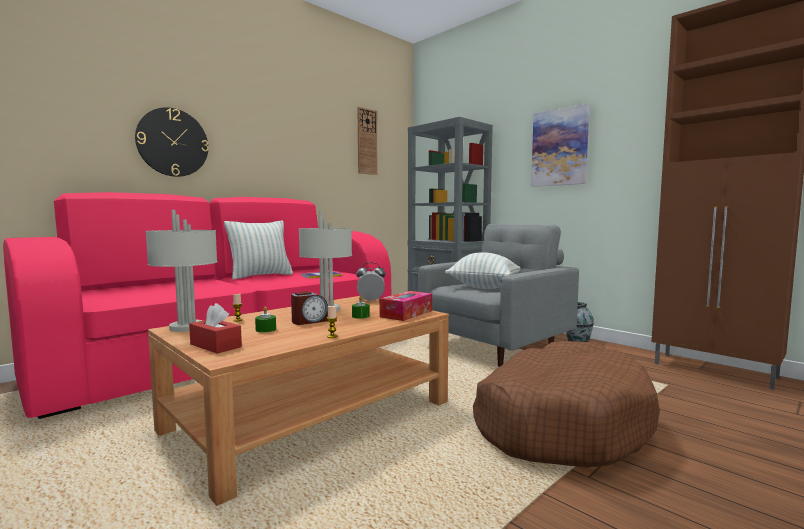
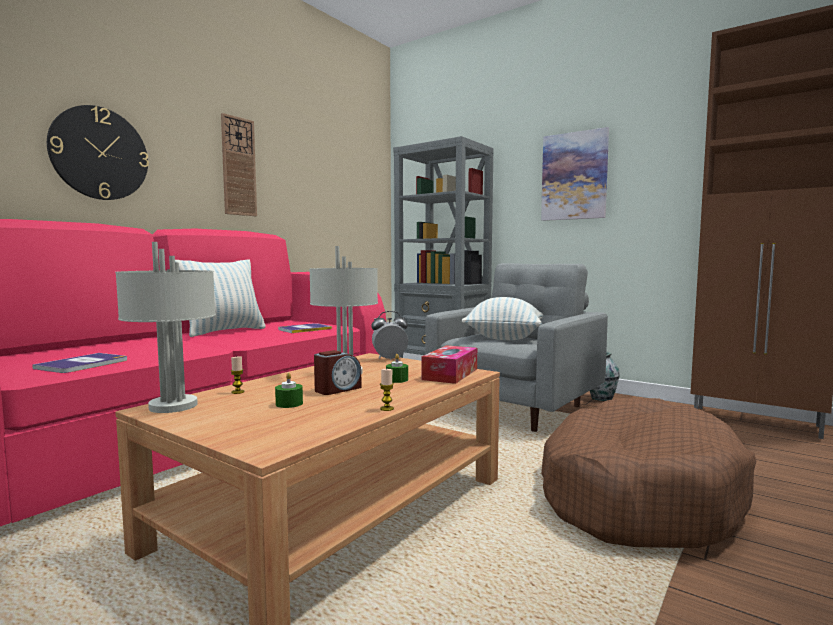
camera: 10 degrees left, 0 degrees up
red tissue box [189,303,242,353] -> none
wall clock [357,107,378,175] -> wall clock moved to [221,113,257,216]
none -> book [32,353,127,373]

